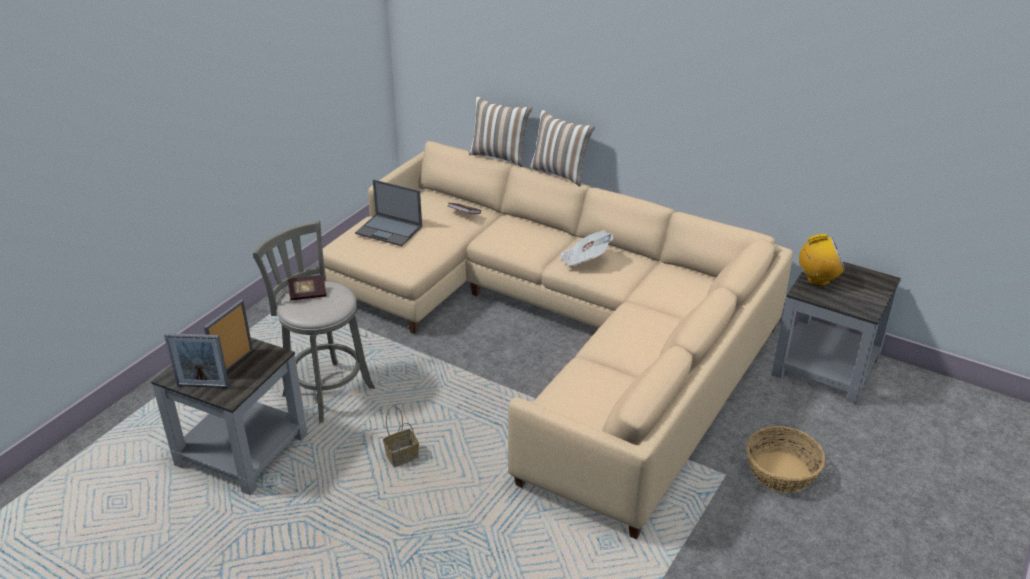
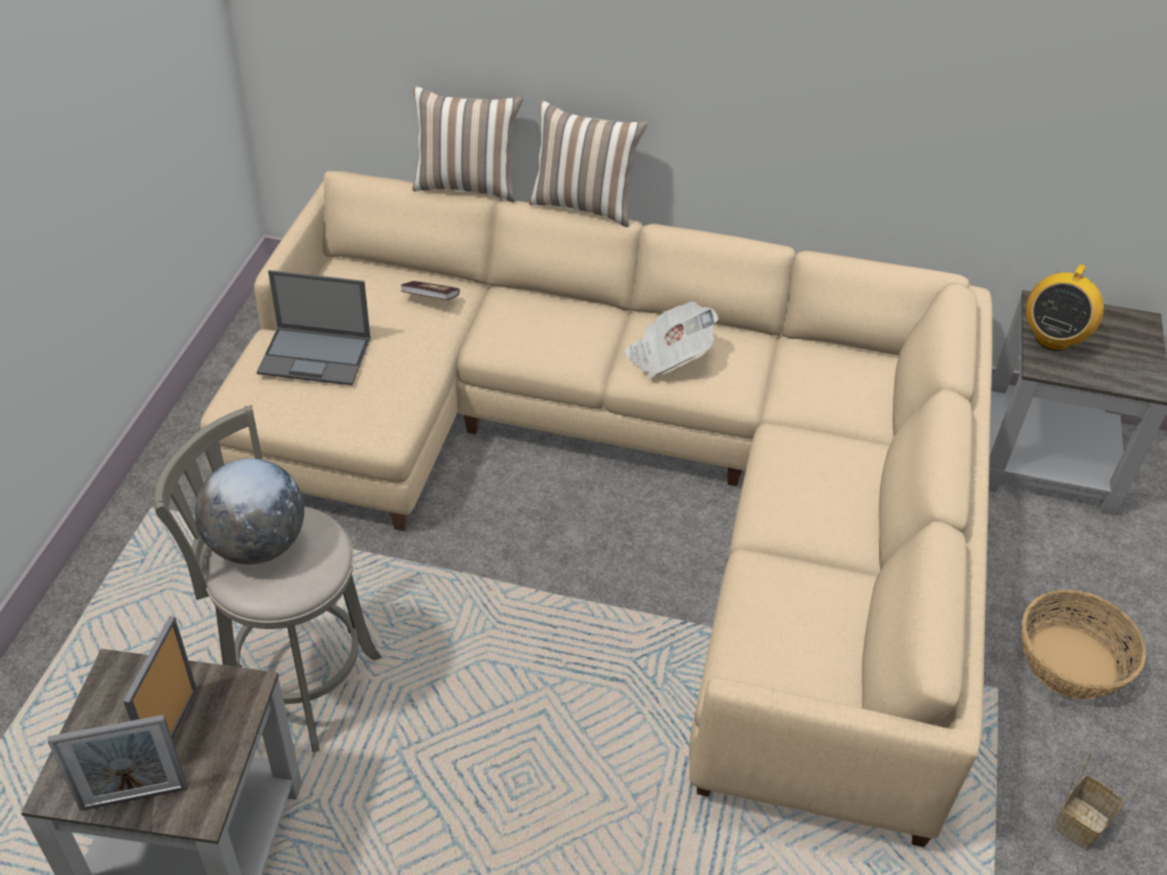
camera: 20 degrees left, 10 degrees up
book [287,275,326,301] -> globe [195,458,304,564]
basket [383,406,419,467] -> basket moved to [1054,753,1138,851]
radio [799,234,845,286] -> radio turned 135 degrees clockwise [1026,259,1104,351]

